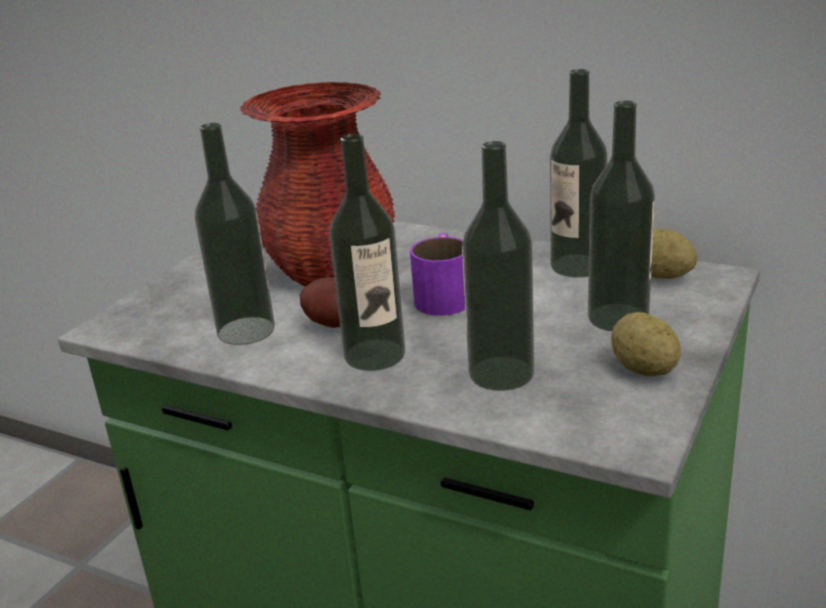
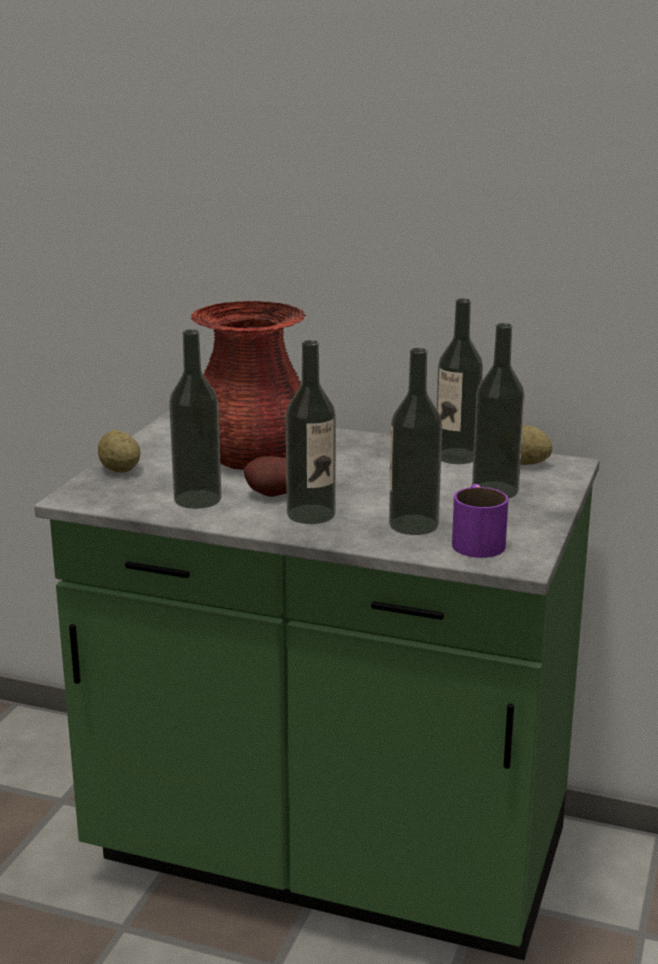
camera: 10 degrees left, 5 degrees down
purple mug [410,233,465,316] -> purple mug moved to [452,484,508,558]
potato [611,312,681,376] -> potato moved to [98,430,140,473]

